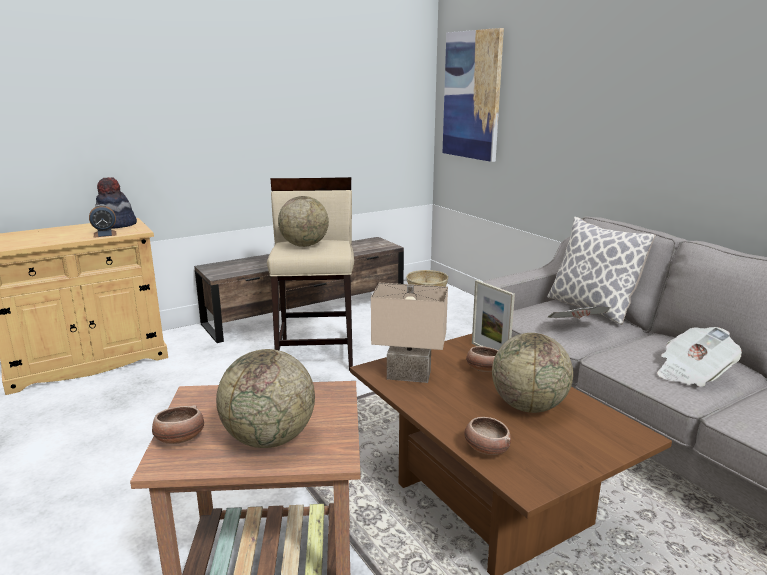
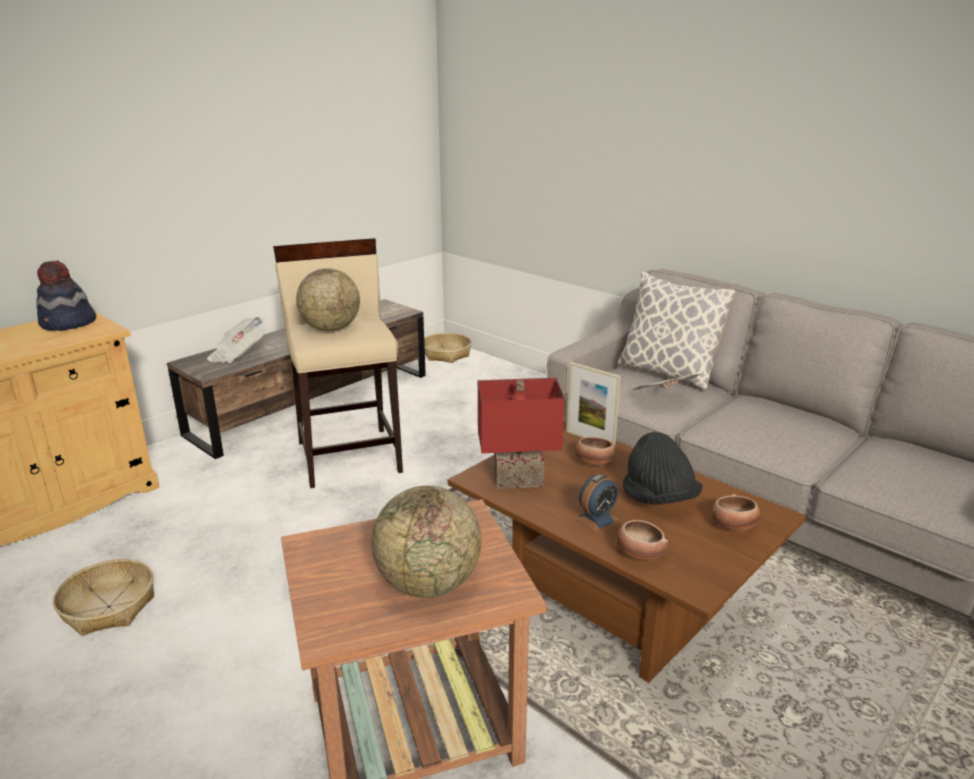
camera: 15 degrees left, 5 degrees up
alarm clock [89,205,117,238] -> alarm clock moved to [574,474,619,532]
bowl [152,405,204,444] -> bowl moved to [712,494,760,531]
beige table lamp [371,283,448,383] -> red table lamp [478,378,565,489]
picture [443,28,504,162] -> none
globe [492,333,573,413] -> black hat [623,432,703,505]
newspaper [657,327,742,387] -> newspaper moved to [207,317,265,363]
none -> basket [53,559,154,636]

